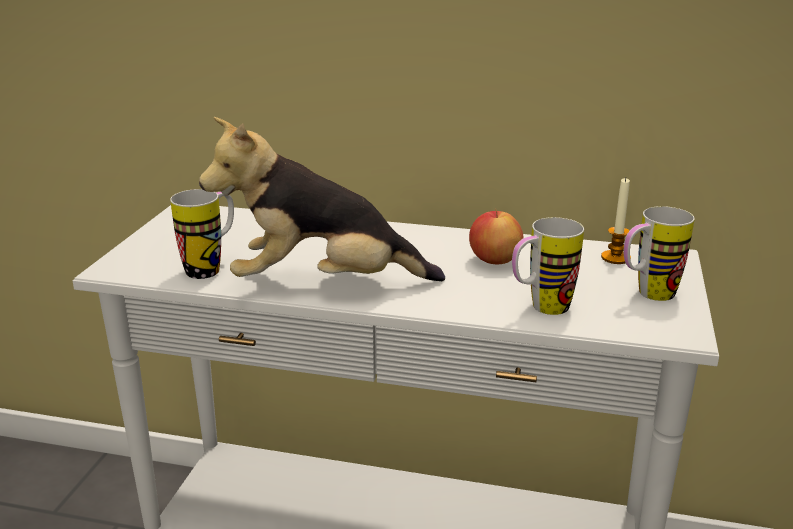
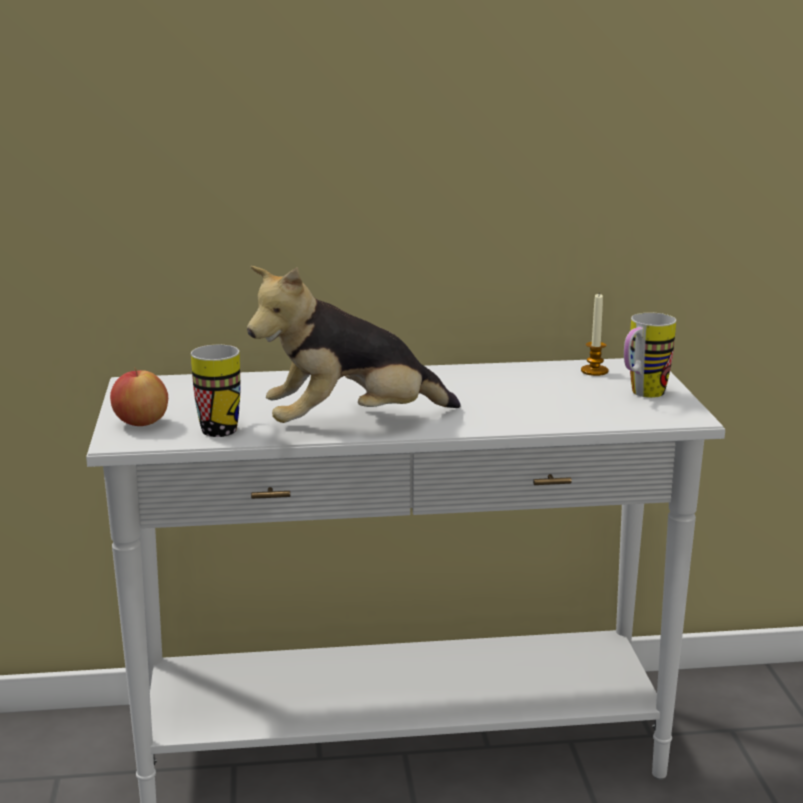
camera: 20 degrees left, 5 degrees down
apple [469,208,524,264] -> apple moved to [110,368,168,426]
mug [512,217,584,315] -> none

